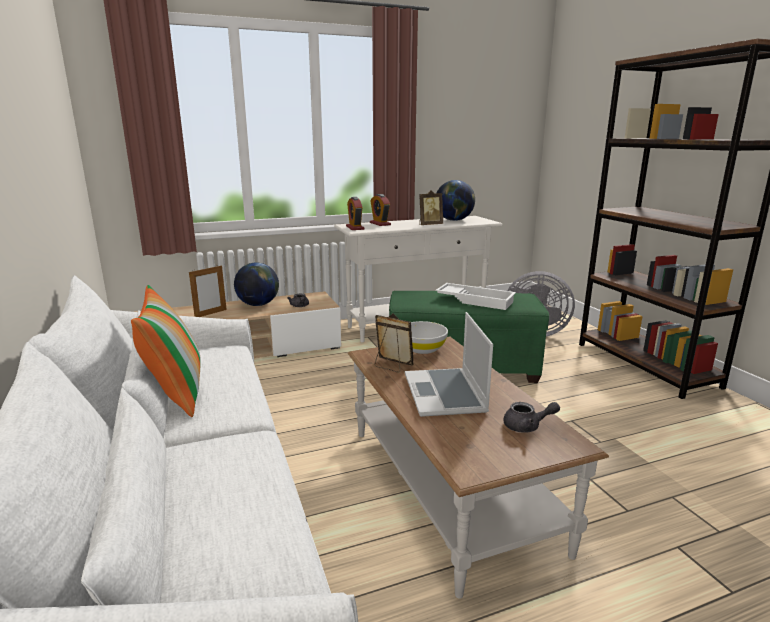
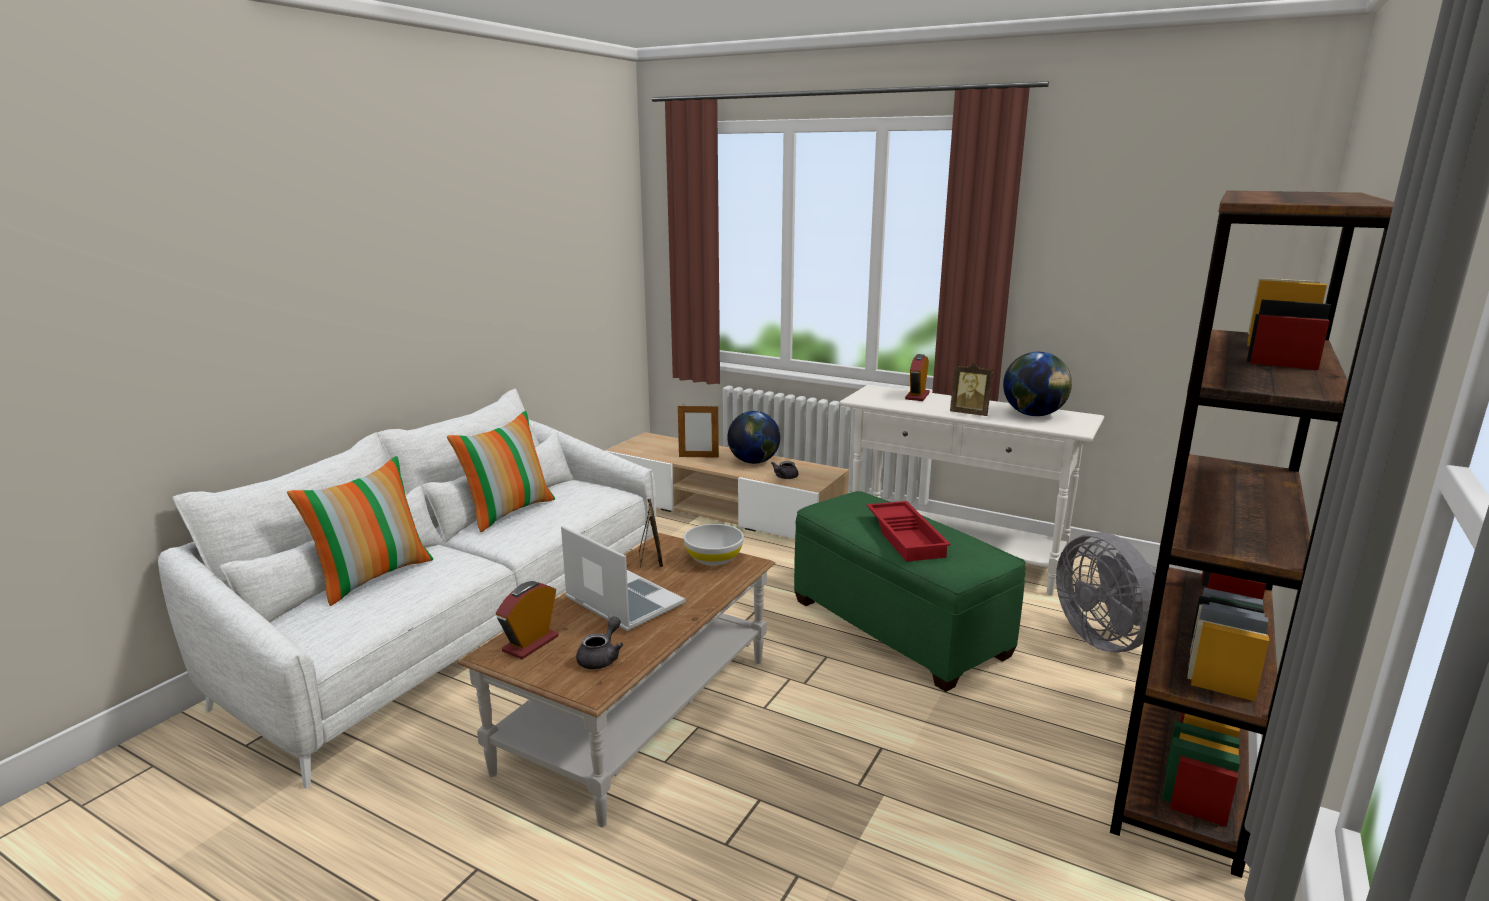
camera: 50 degrees right, 0 degrees up
alarm clock [346,197,365,230] -> alarm clock moved to [496,581,558,659]
laptop [405,312,493,417] -> laptop turned 90 degrees clockwise [561,526,685,631]
white tray [435,283,516,310] -> red tray [867,501,951,562]
grey teapot [503,402,560,433] -> grey teapot turned 120 degrees counterclockwise [576,617,623,669]
none -> pillow [287,456,433,606]

